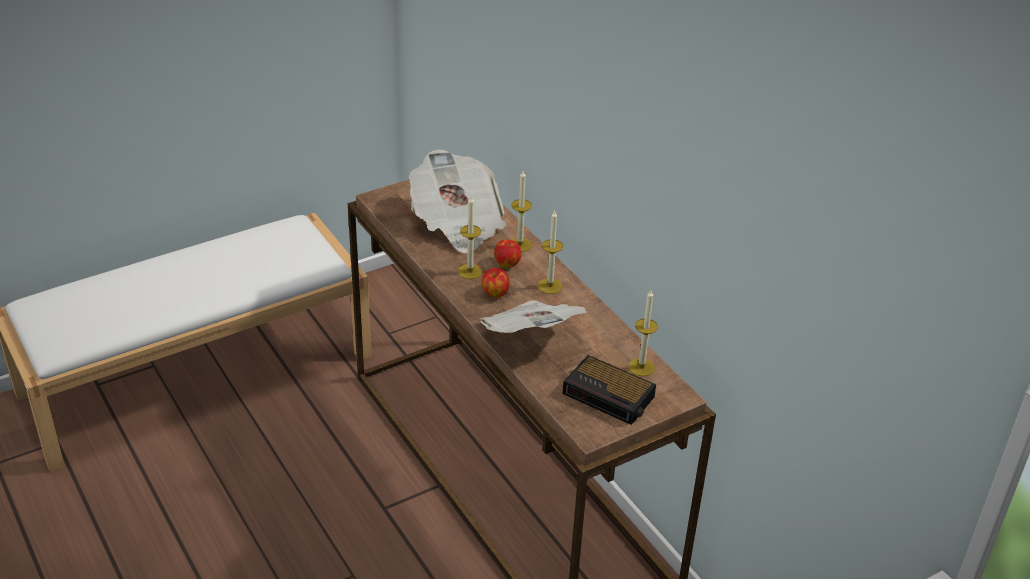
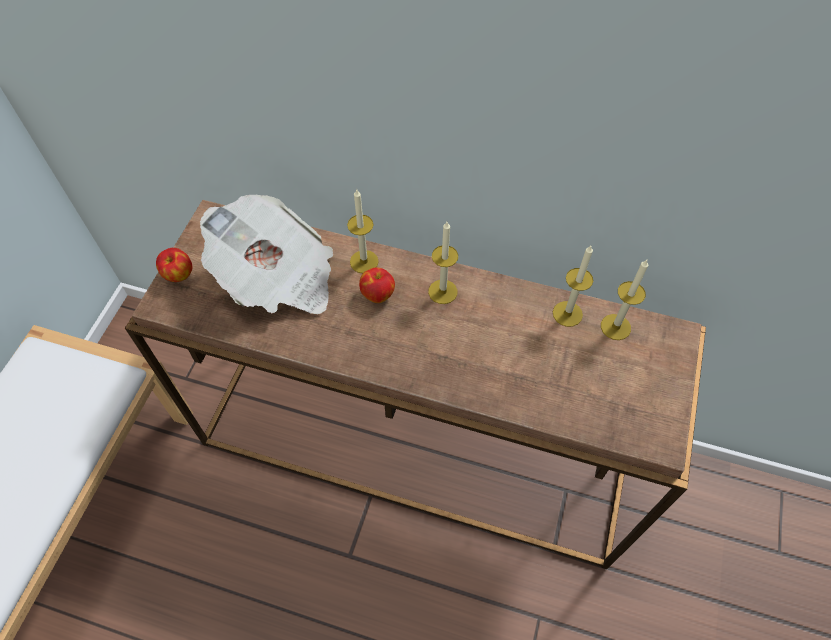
camera: 40 degrees left, 20 degrees up
candle [458,197,482,279] -> candle moved to [553,246,593,327]
newspaper [480,300,586,333] -> none
apple [481,268,510,298] -> apple moved to [156,248,192,282]
alarm clock [563,355,656,425] -> none

